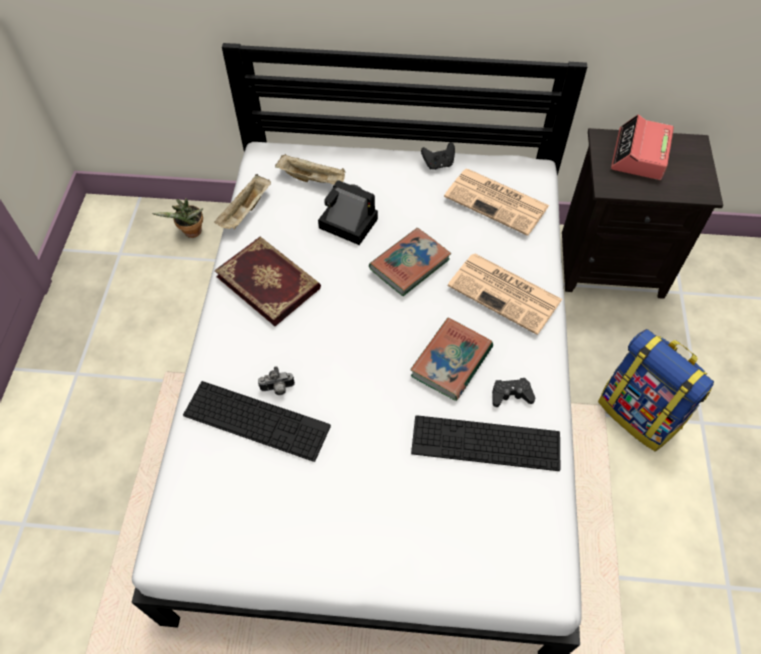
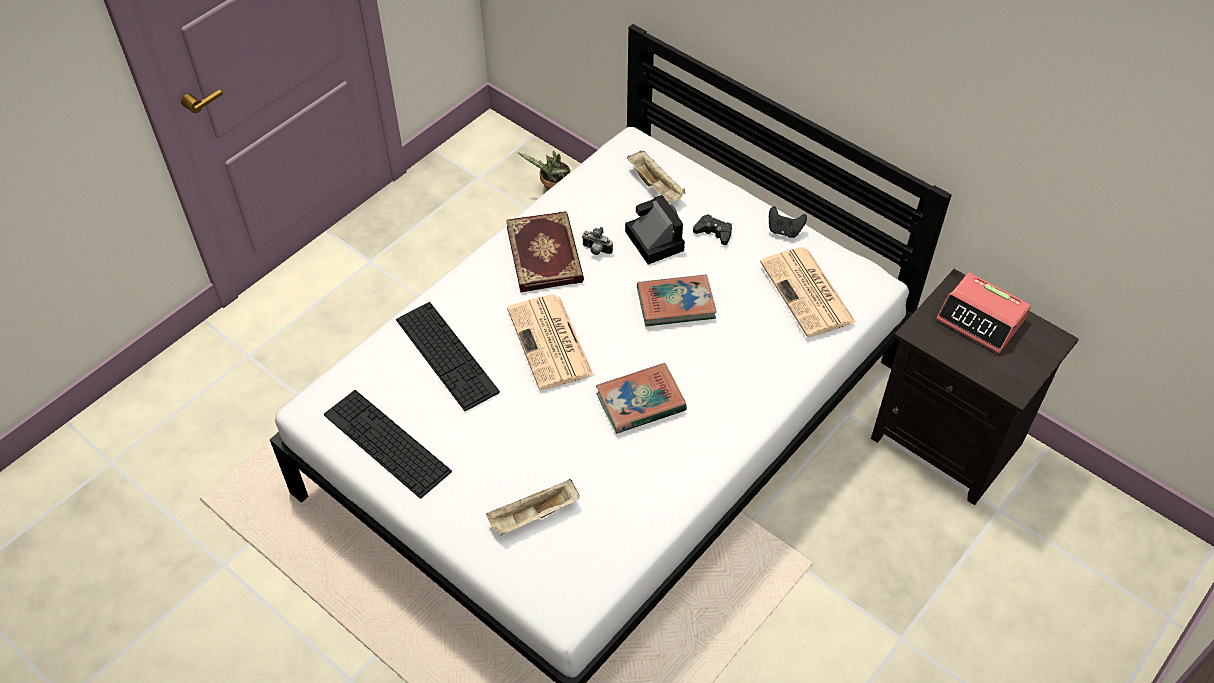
camera: 35 degrees right, 5 degrees down
beige tray [214,174,271,230] -> beige tray moved to [486,479,580,536]
camera [258,366,295,395] -> camera moved to [582,227,613,255]
keyboard [411,415,560,471] -> keyboard moved to [324,390,452,499]
newspaper [448,254,562,335] -> newspaper moved to [507,295,594,390]
black game controller [492,378,535,407] -> black game controller moved to [693,214,732,245]
backpack [598,329,714,451] -> none
alarm clock [611,114,674,180] -> alarm clock turned 105 degrees counterclockwise [936,273,1031,353]

